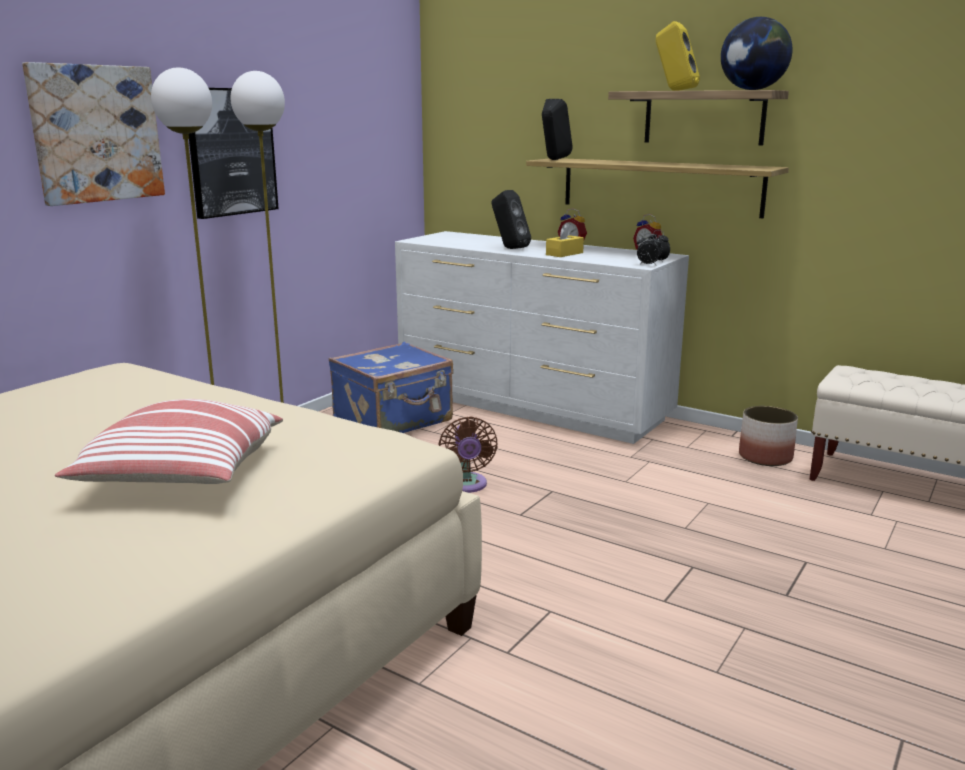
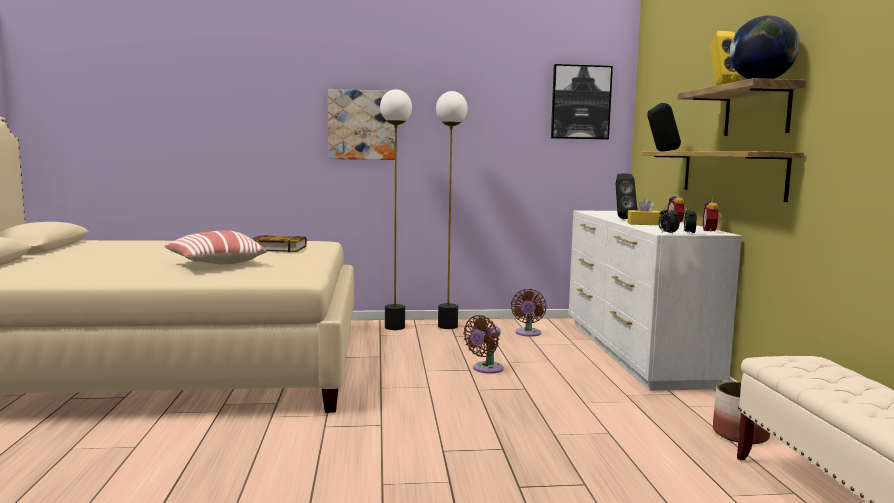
camera: 50 degrees right, 10 degrees down
picture [189,88,279,219] -> picture moved to [551,64,613,139]
blue suitcase [329,342,453,433] -> brown fan [511,289,546,337]
none -> book [252,235,307,252]

